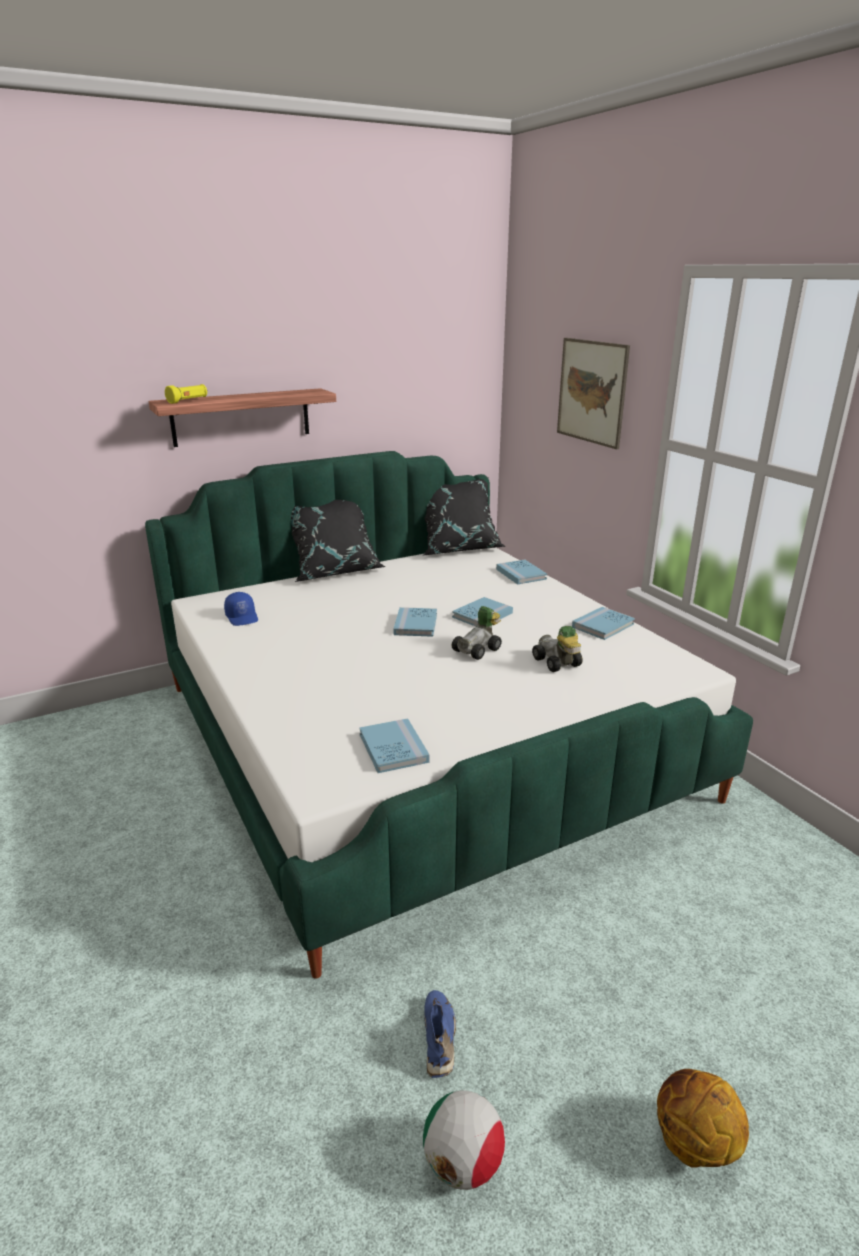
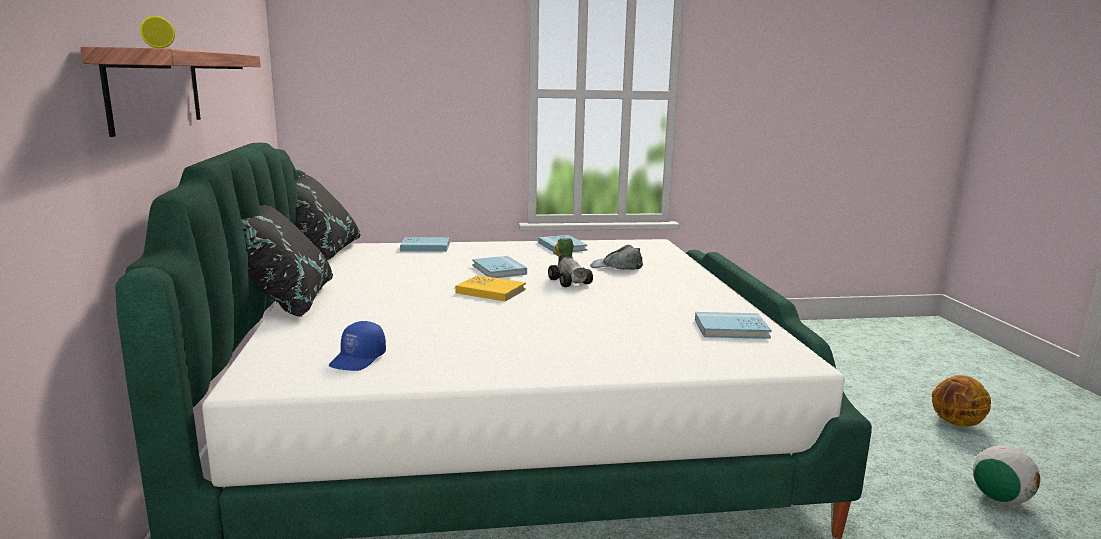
camera: 70 degrees left, 10 degrees down
blue cap [224,592,258,626] -> blue cap turned 120 degrees clockwise [329,321,386,371]
blue book [394,607,437,637] -> yellow book [455,275,526,302]
blue shoe [424,990,456,1078] -> none
toy car [532,626,583,672] -> grey cap [590,245,643,270]
picture [557,338,630,449] -> none

